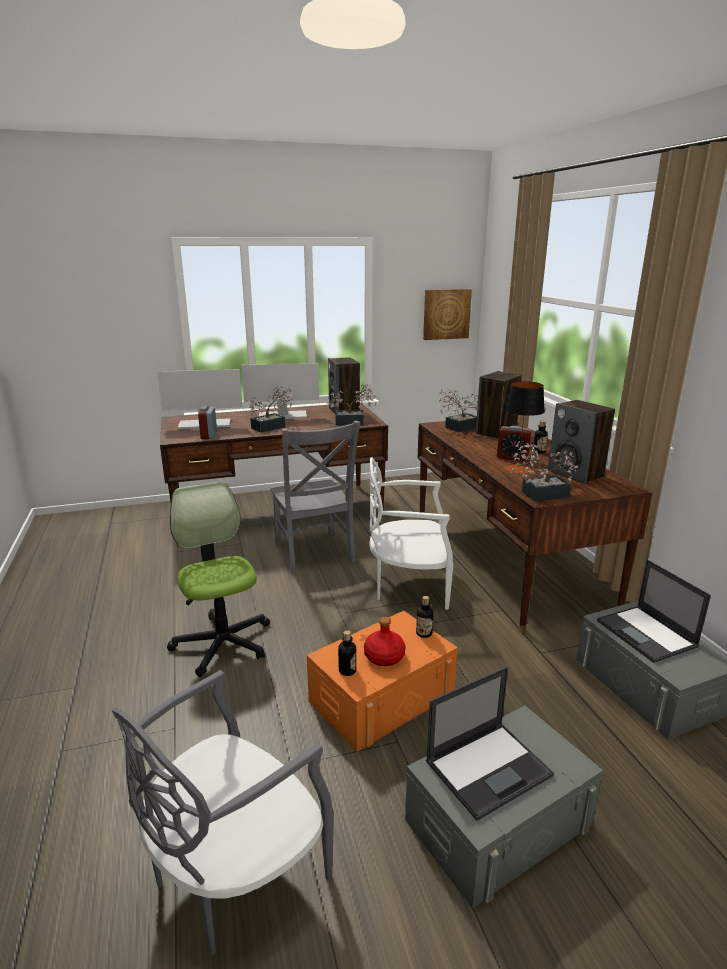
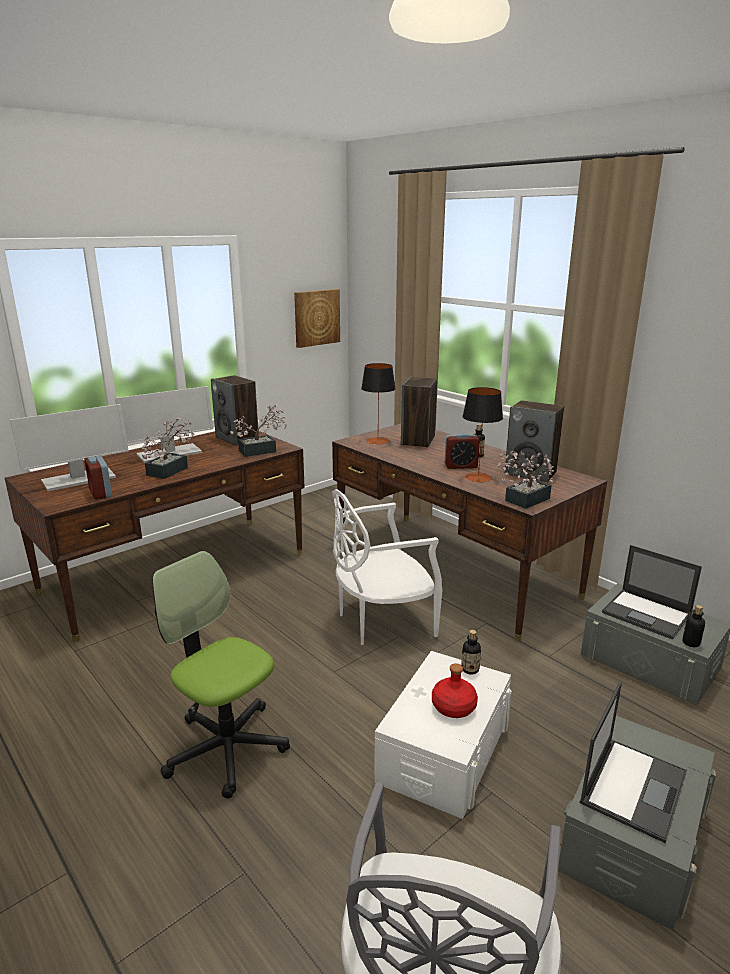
camera: 25 degrees left, 0 degrees up
grey chair [271,421,360,574] -> none
orange storage box [307,611,458,752] -> white storage box [374,651,512,819]
bottle [338,630,356,676] -> bottle moved to [683,605,705,647]
potted plant [438,390,478,432] -> table lamp [361,363,396,445]

